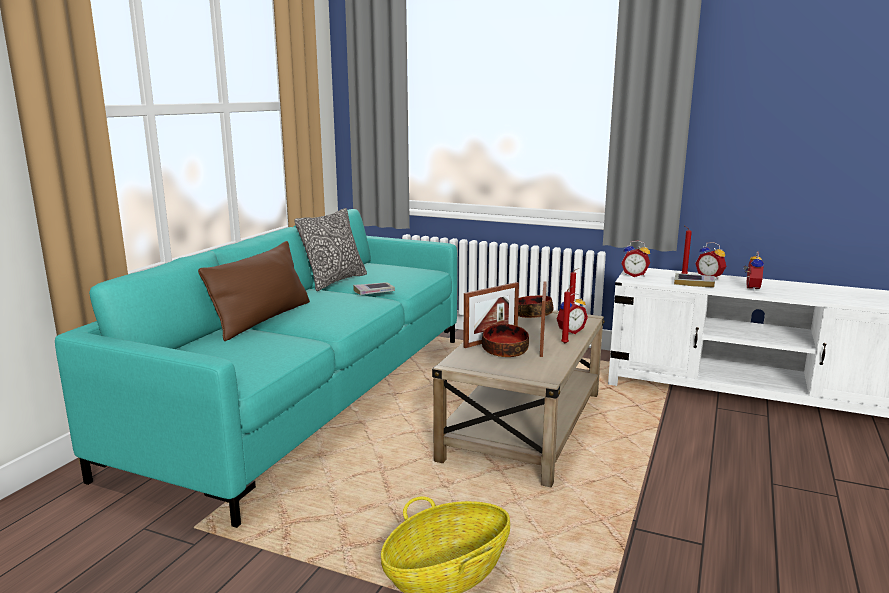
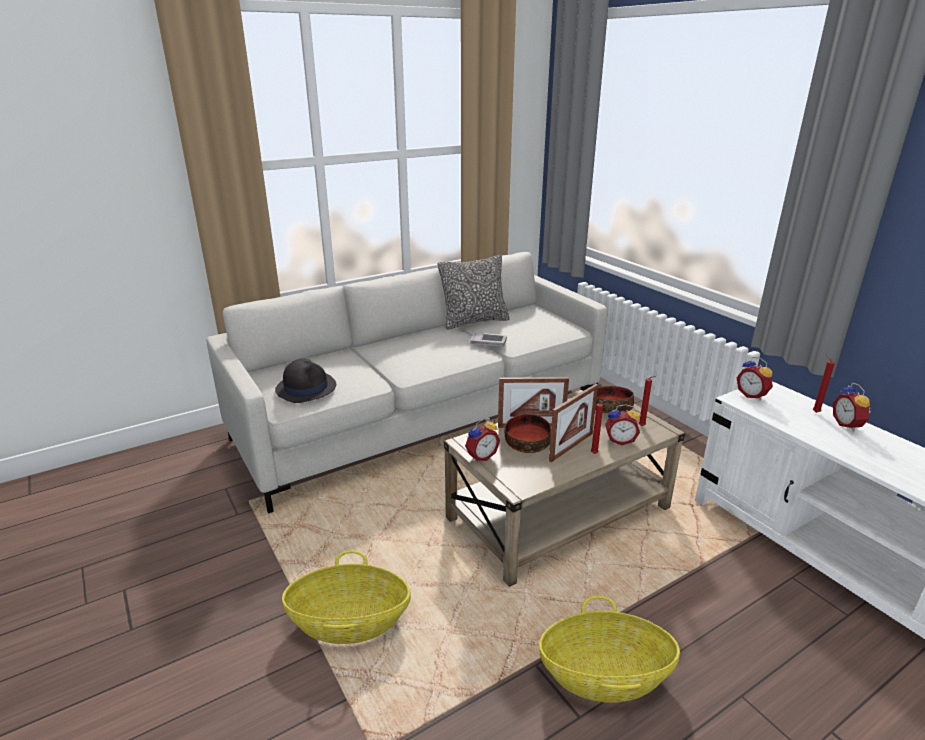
camera: 35 degrees right, 10 degrees up
turquoise sofa [55,209,457,528] -> grey sofa [206,252,607,513]
brown pillow [198,241,310,341] -> none
book [674,273,715,288] -> none
alarm clock [743,251,764,291] -> alarm clock moved to [465,418,500,462]
none -> black hat [275,358,336,403]
none -> basket [539,596,680,703]

